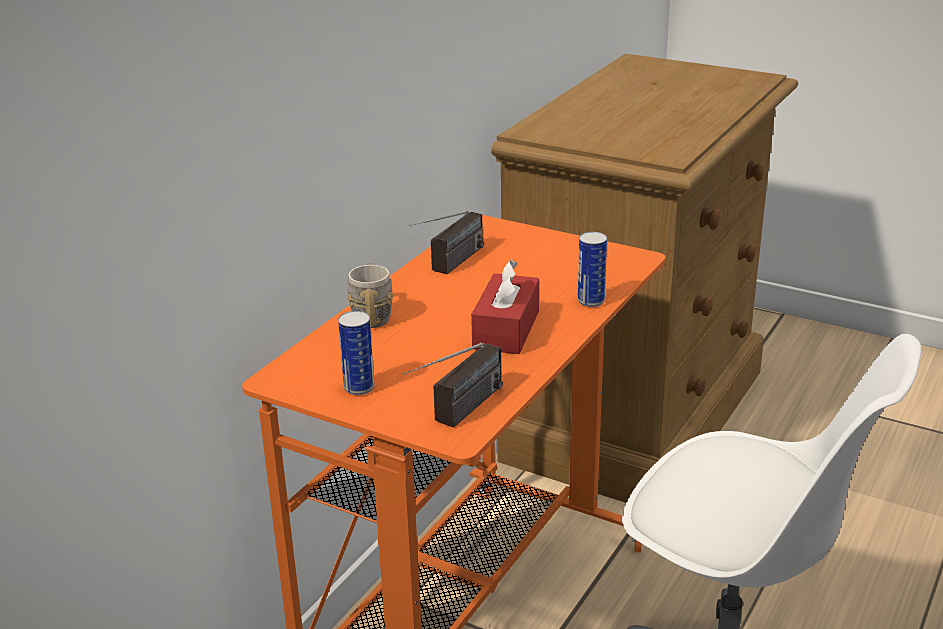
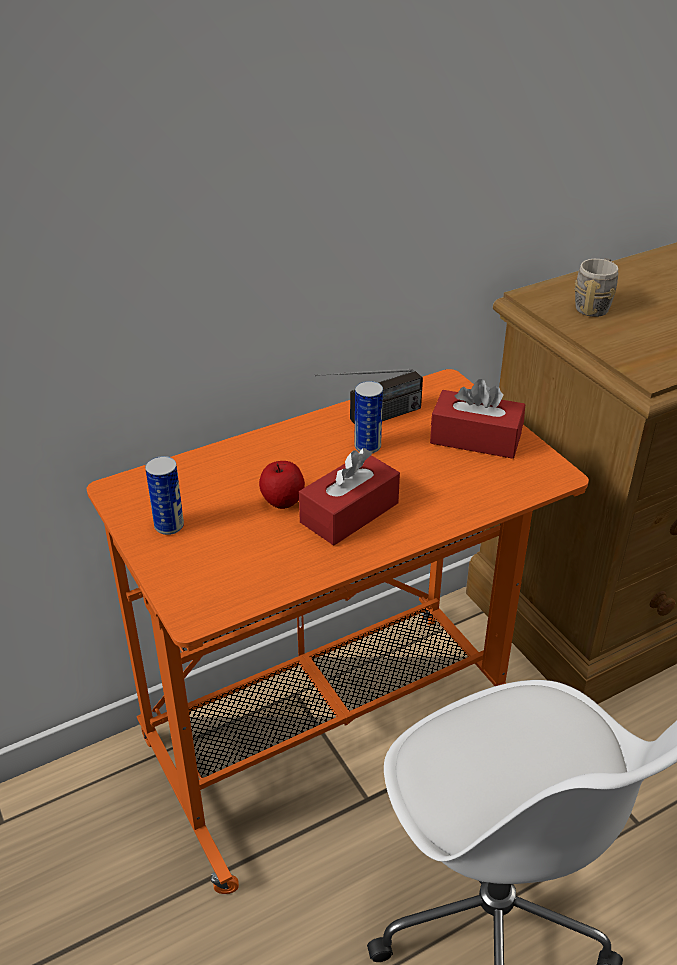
camera: 30 degrees right, 10 degrees up
grey mug [347,263,393,328] -> grey mug moved to [574,258,618,317]
radio [403,343,503,428] -> none
can [578,232,607,307] -> can moved to [354,381,383,453]
none -> apple [259,461,305,509]
none -> red tissue box [430,379,525,459]

